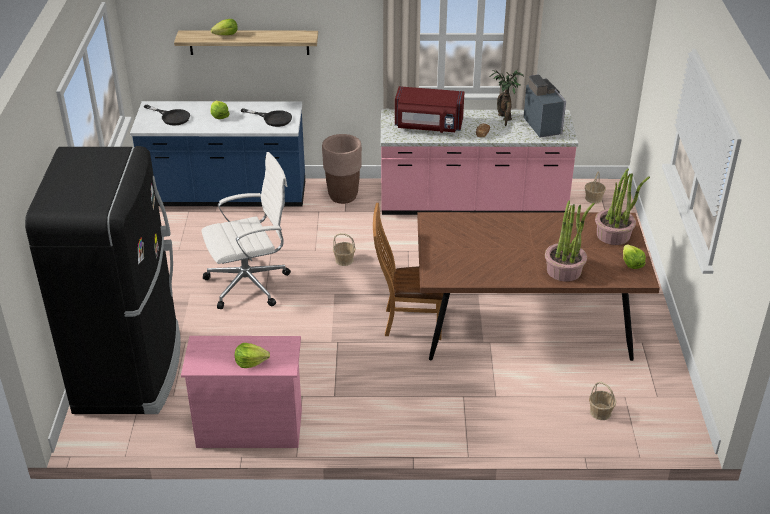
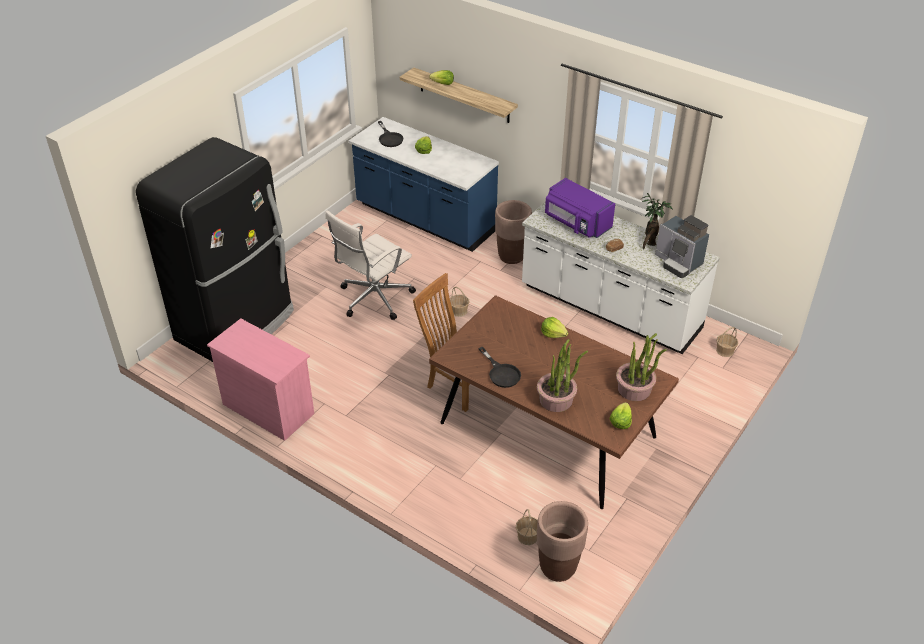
camera: 35 degrees right, 5 degrees up
white office chair [202,152,291,309] -> white office chair turned 120 degrees clockwise [325,211,416,320]
lettuce [235,343,270,368] -> lettuce moved to [541,317,568,338]
black frying pan [240,108,292,127] -> black frying pan moved to [478,347,521,388]
pink counter [381,110,578,215] -> white counter [522,201,720,354]
red microwave [395,86,464,133] -> purple microwave [545,178,615,238]
coffee machine [523,75,566,138] -> coffee machine turned 120 degrees clockwise [655,215,709,278]
none -> brown planter [537,501,588,582]

